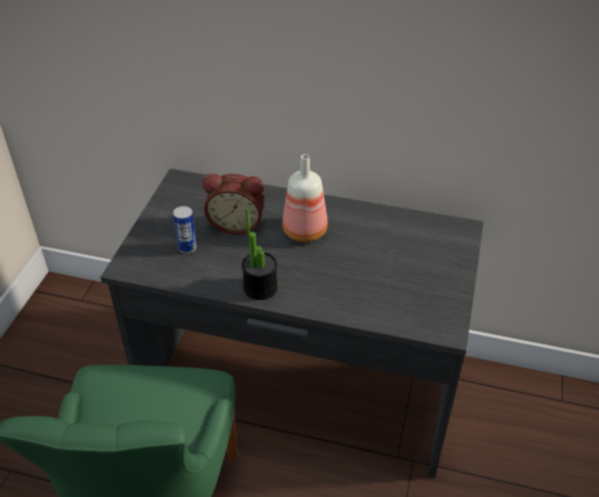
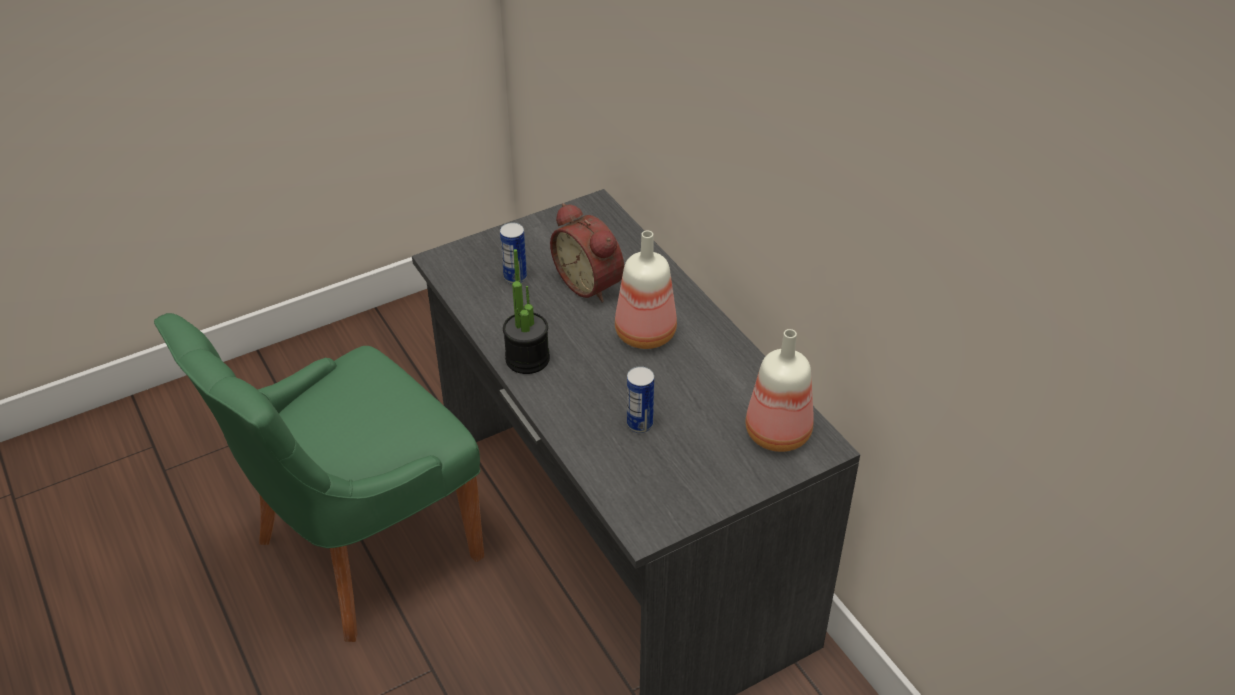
camera: 45 degrees right, 0 degrees up
none -> can [627,366,654,433]
none -> bottle [745,329,814,452]

